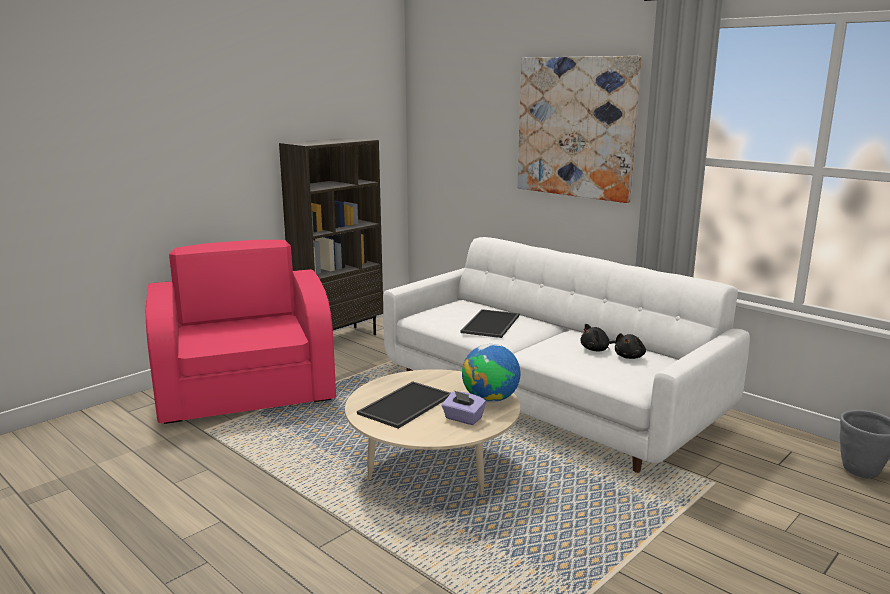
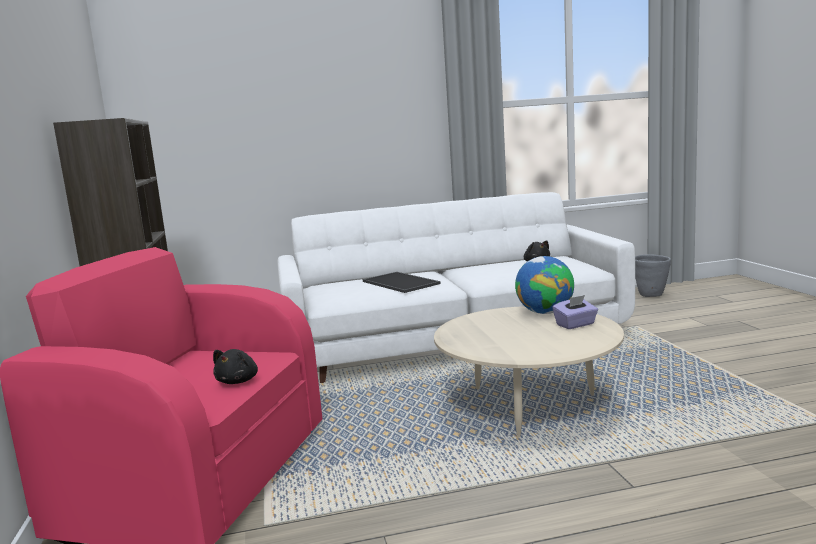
camera: 55 degrees left, 5 degrees down
tray [357,381,451,429] -> none
picture [517,56,641,203] -> none
black plush toy [581,324,616,352] -> black plush toy moved to [213,349,258,384]

